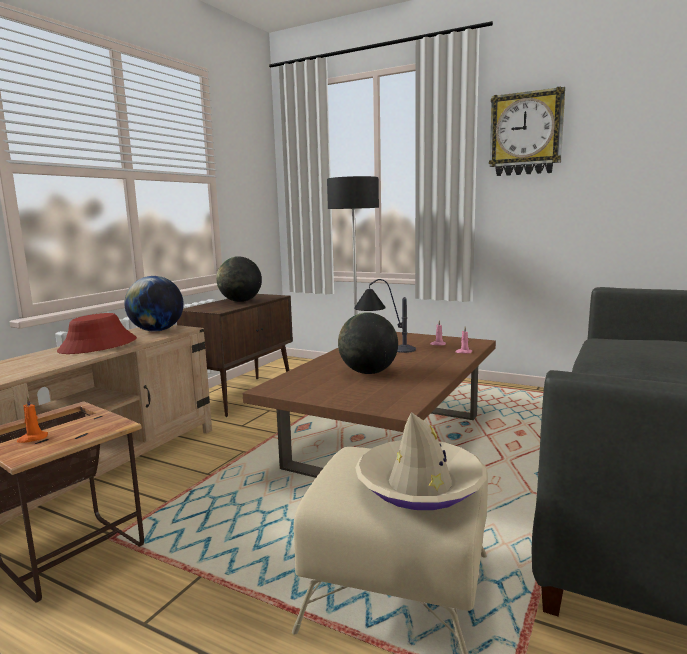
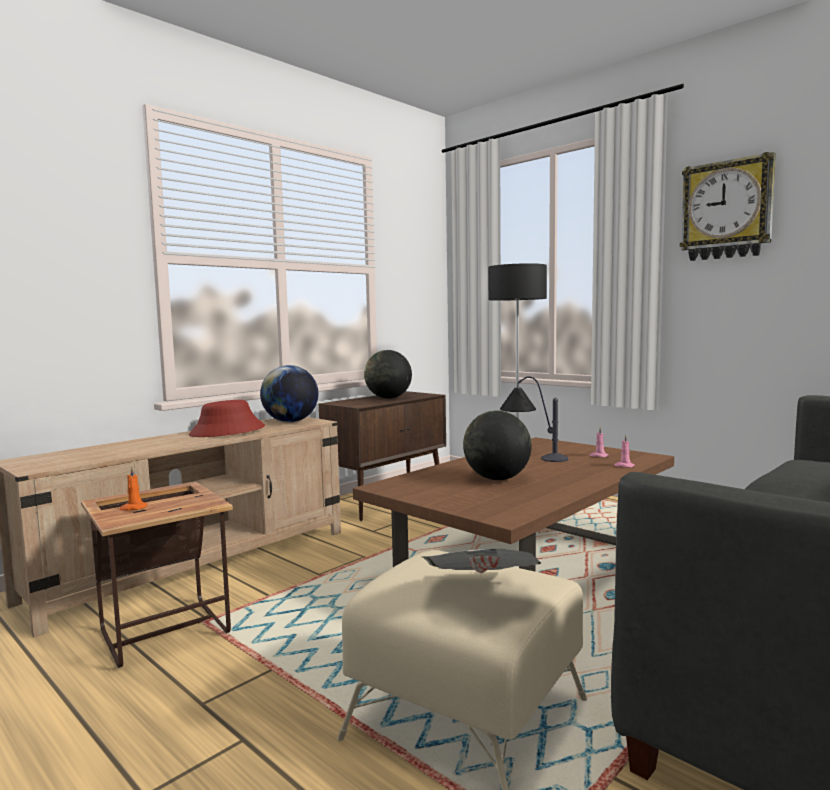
camera: 15 degrees right, 5 degrees down
beige hat [355,412,487,510] -> newspaper [422,549,541,573]

